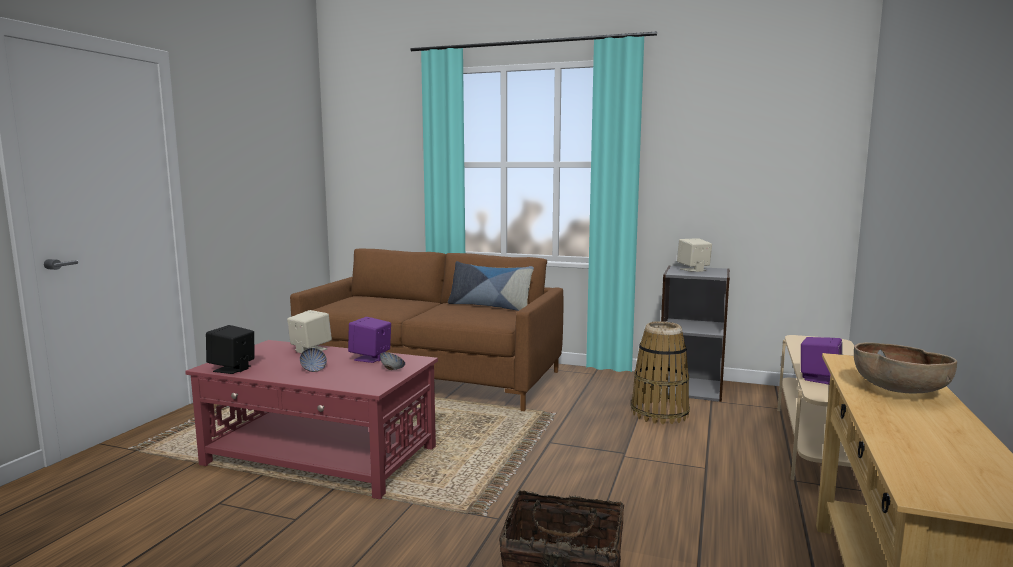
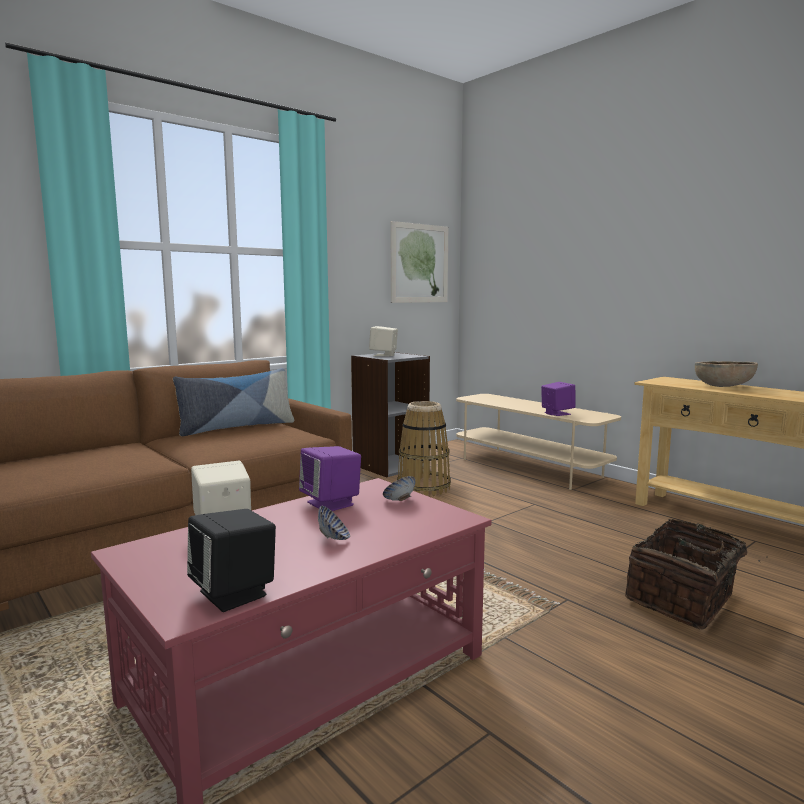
camera: 60 degrees left, 0 degrees up
none -> picture [391,221,448,303]

